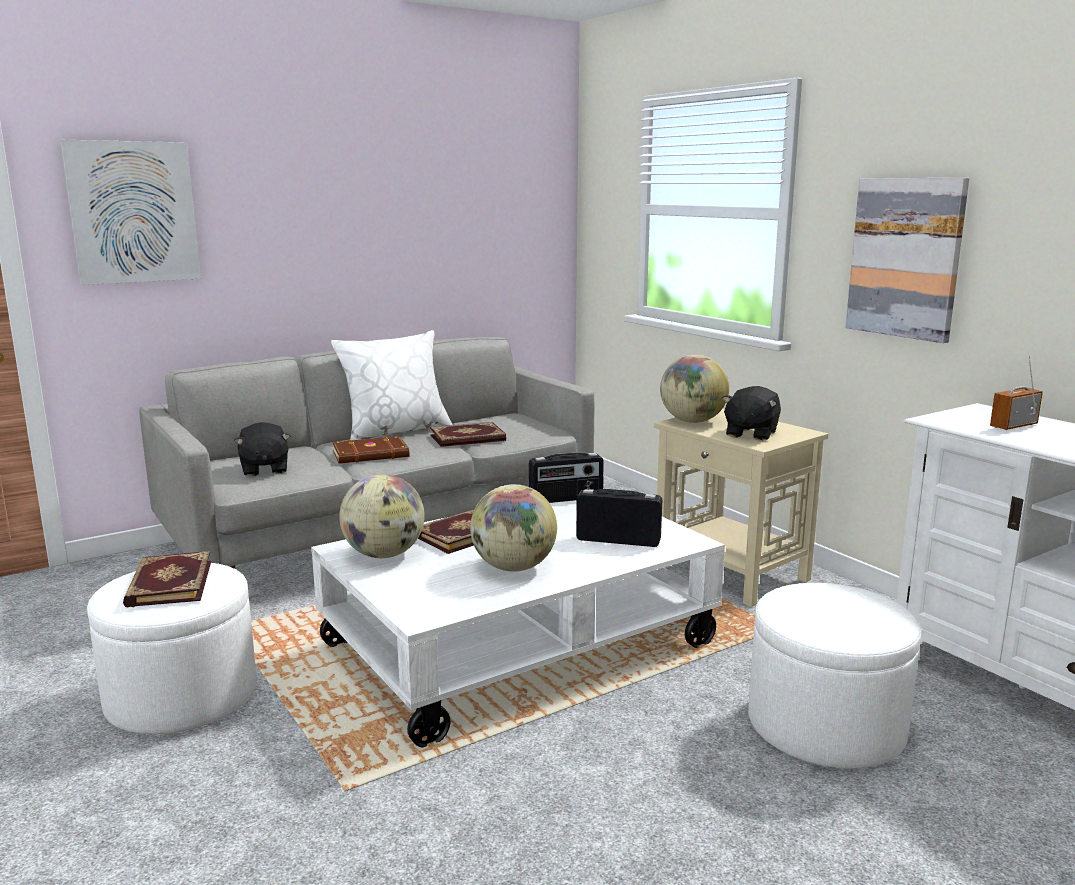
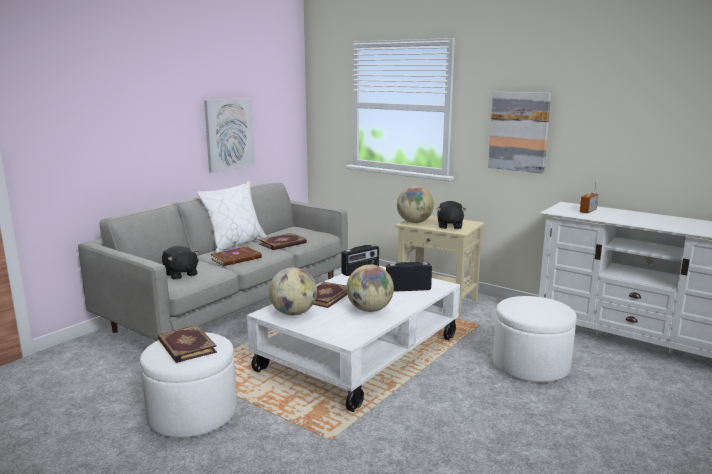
camera: 20 degrees left, 0 degrees up
picture [60,140,201,285] -> picture moved to [204,98,255,173]

